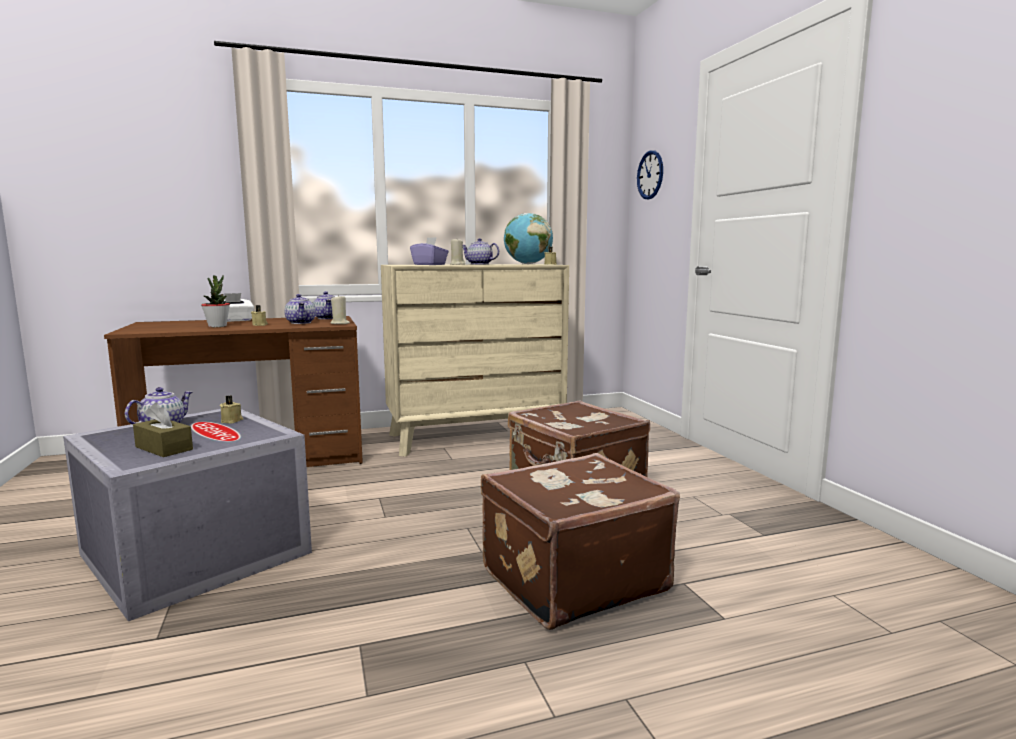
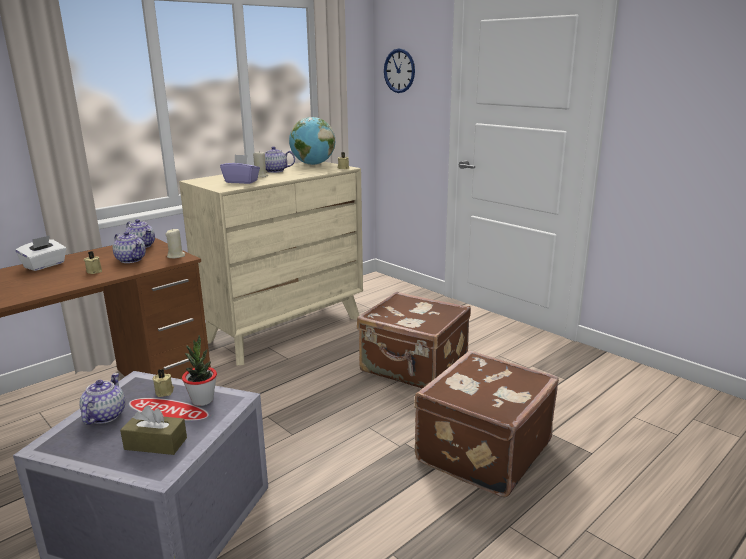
camera: 25 degrees left, 10 degrees up
potted plant [201,275,230,327] -> potted plant moved to [182,335,217,406]

